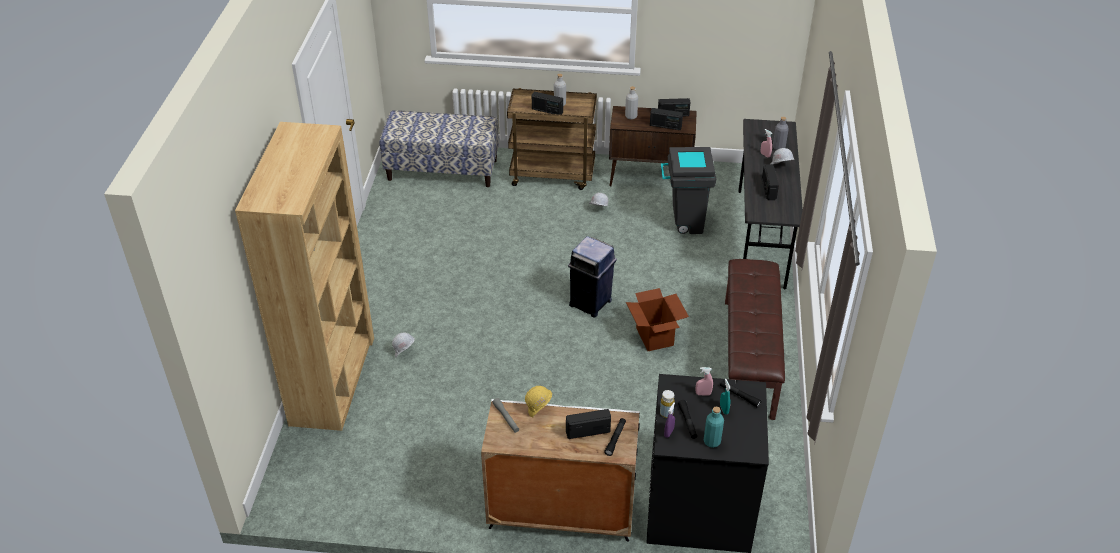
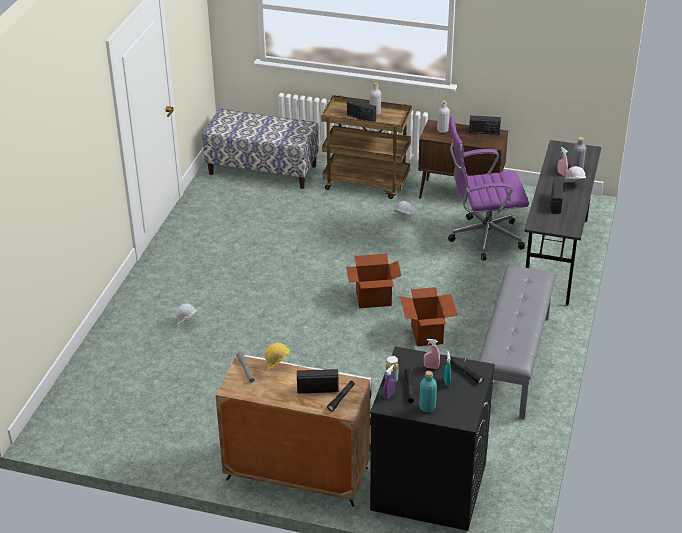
camera: 10 degrees right, 5 degrees down
brown bookcase [235,122,374,431] -> none
blue trash can [568,236,617,318] -> cardboard box [346,254,402,308]
radio [650,108,683,130] -> none
grey trash can [661,147,716,234] -> purple office chair [448,116,529,261]
brown bench [725,259,785,420] -> grey bench [479,266,555,419]

